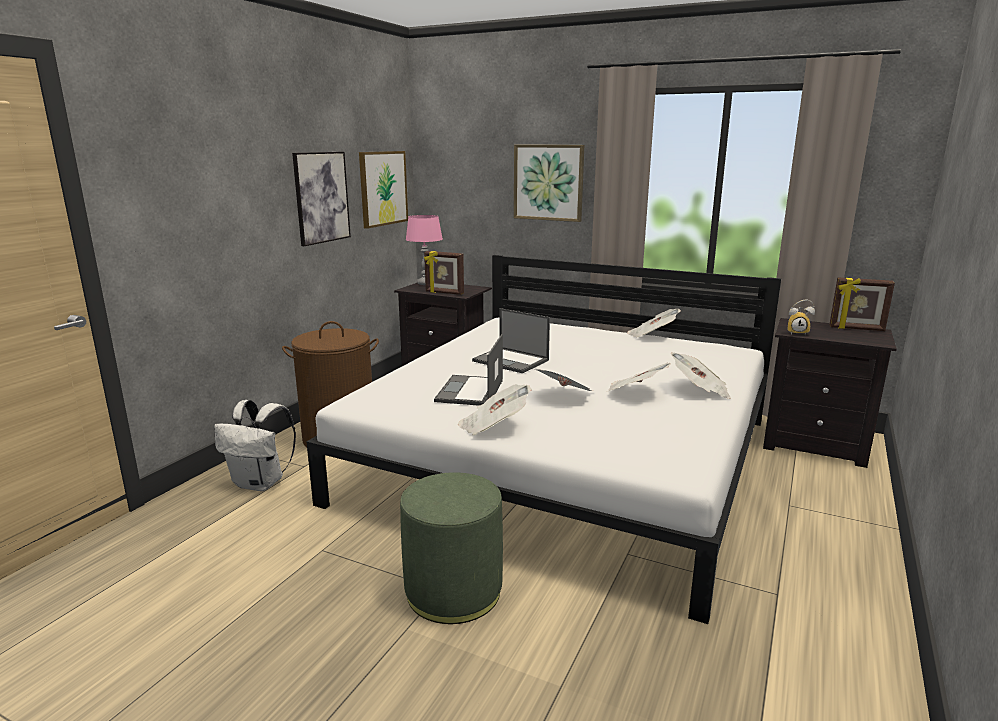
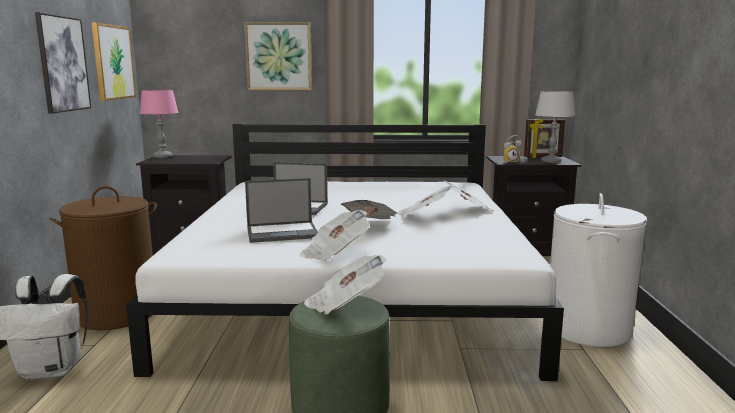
camera: 25 degrees left, 5 degrees down
picture frame [424,251,464,295] -> none
laptop [434,334,503,406] -> laptop turned 90 degrees counterclockwise [245,178,318,243]
newspaper [627,309,681,338] -> newspaper moved to [304,255,386,314]
none -> grey table lamp [535,91,575,163]
none -> white laundry basket [550,193,647,347]

